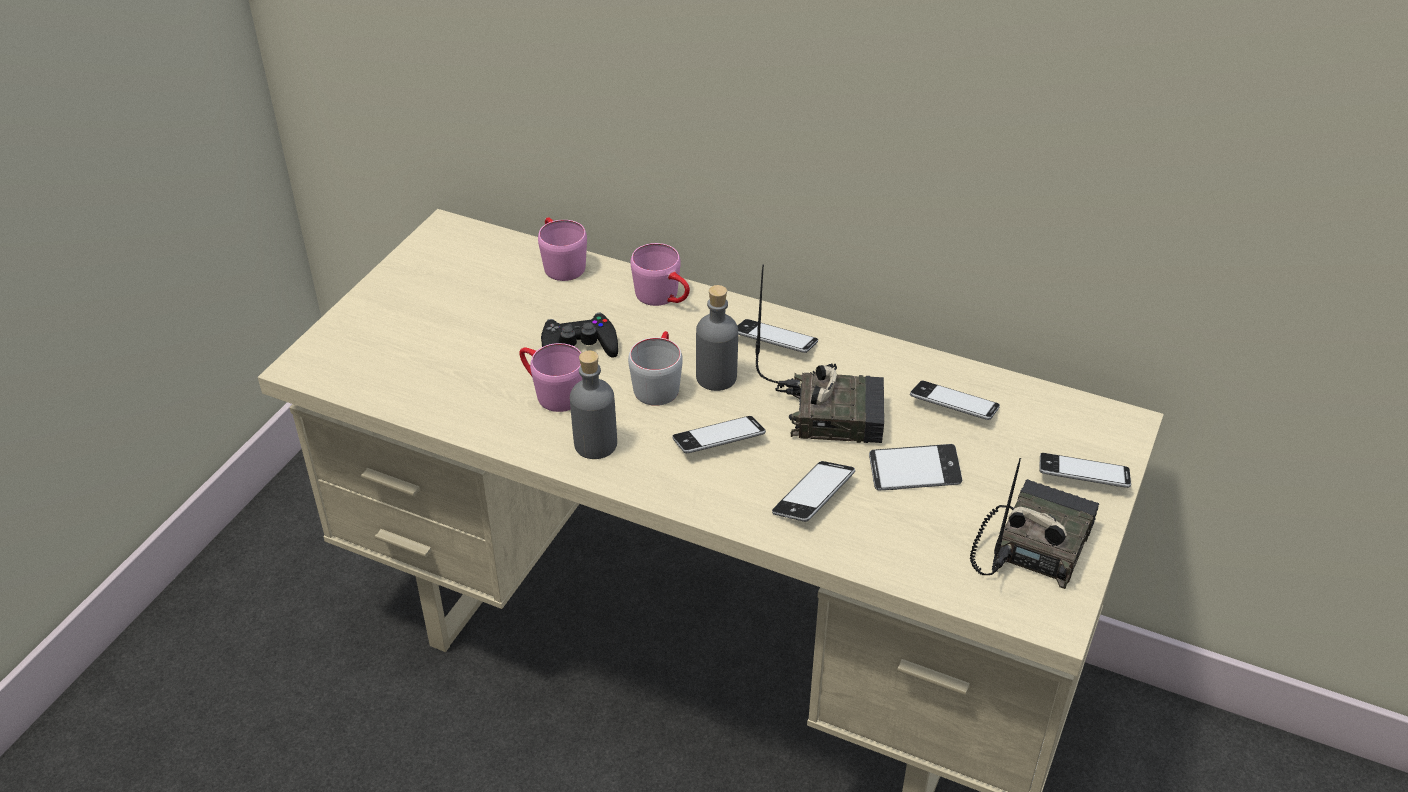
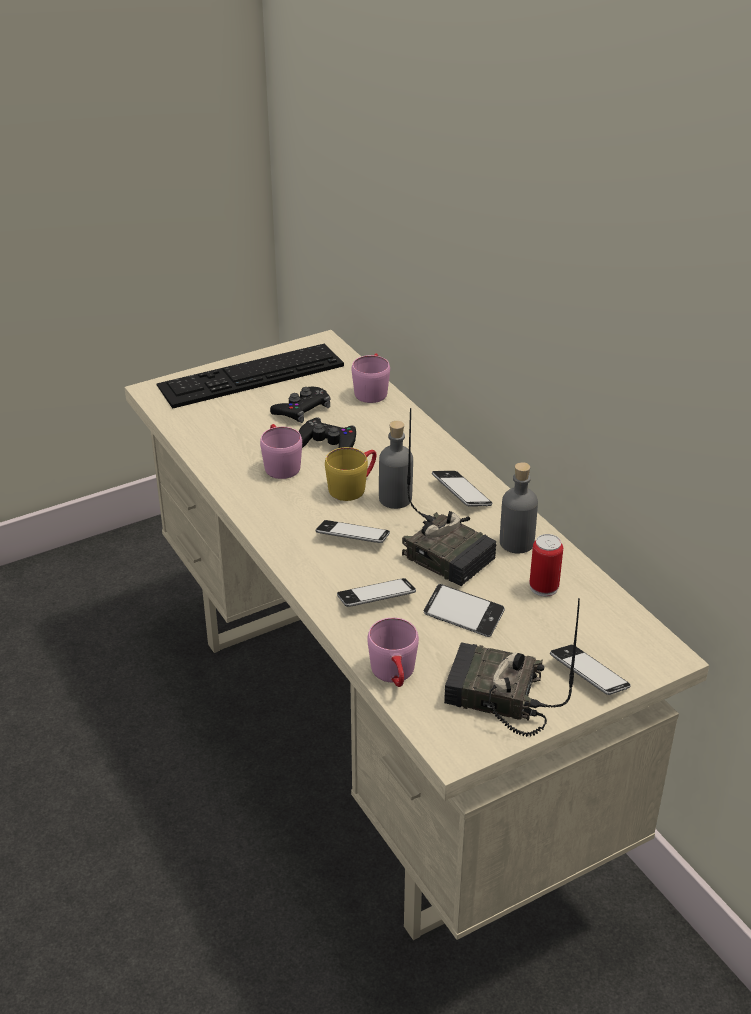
camera: 35 degrees right, 5 degrees down
grey bottle [570,350,617,459] -> grey bottle moved to [500,462,538,553]
grey mug [628,331,683,406] -> yellow mug [325,447,377,501]
pink mug [630,243,690,306] -> pink mug moved to [367,618,419,687]
phone [910,381,1000,420] -> can [529,534,563,597]
radio [970,458,1099,589] -> radio turned 135 degrees counterclockwise [444,598,580,737]
none -> keyboard [156,344,344,409]
none -> black game controller [270,387,331,423]

